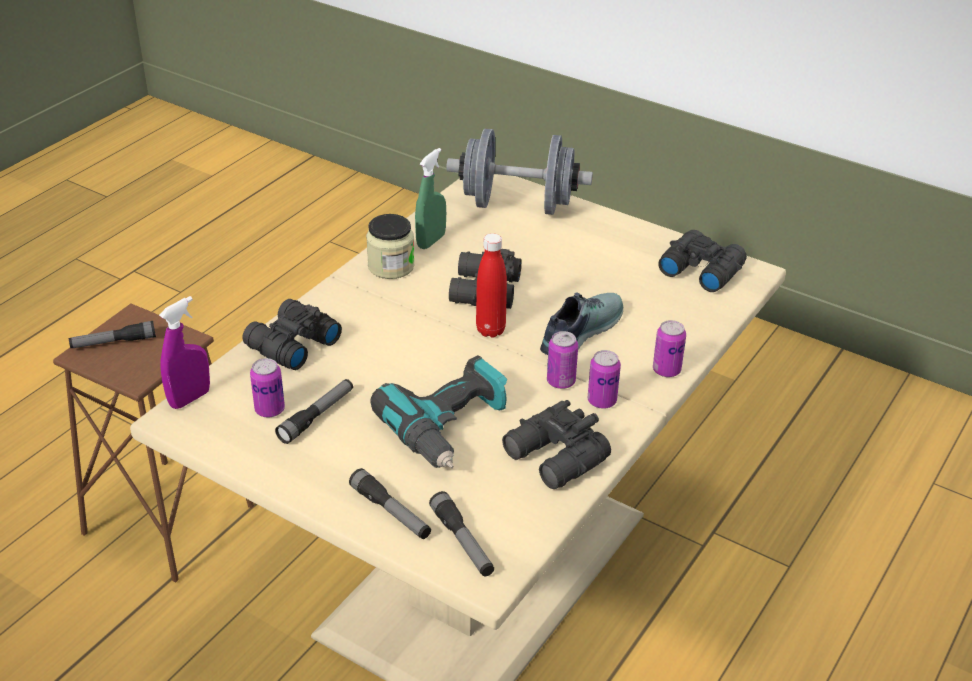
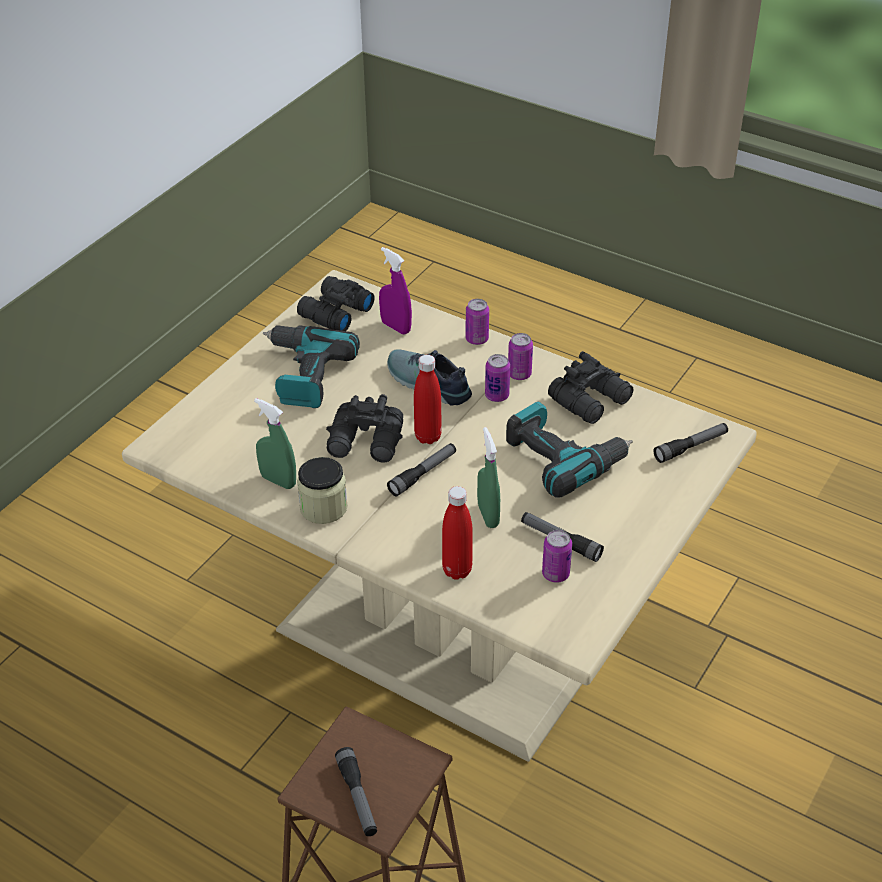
camera: 90 degrees left, 5 degrees up
purple spray bottle [159,296,210,409] -> purple spray bottle moved to [379,247,412,334]
black binoculars [243,299,342,370] -> red bottle [442,486,473,580]
flashlight [349,468,431,539] -> flashlight moved to [387,443,456,497]
grey dumbbell [446,128,593,215] -> none
none -> power drill [263,325,360,408]
none -> green spray bottle [477,427,500,528]

